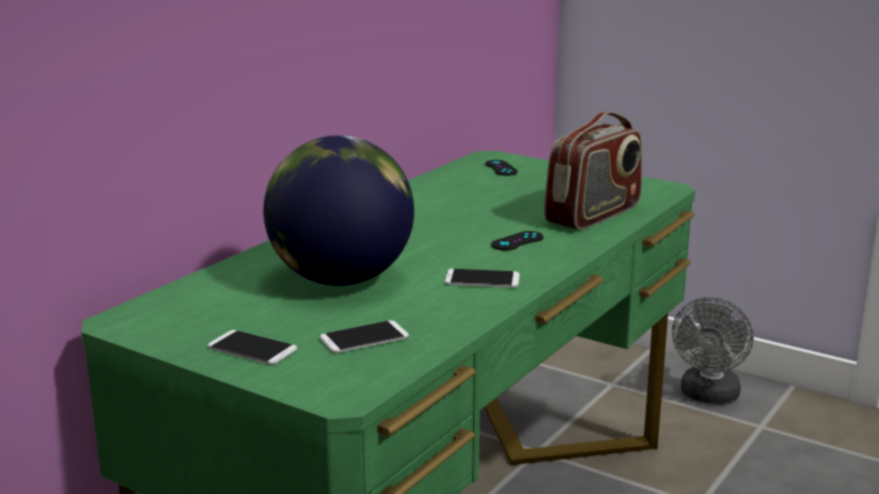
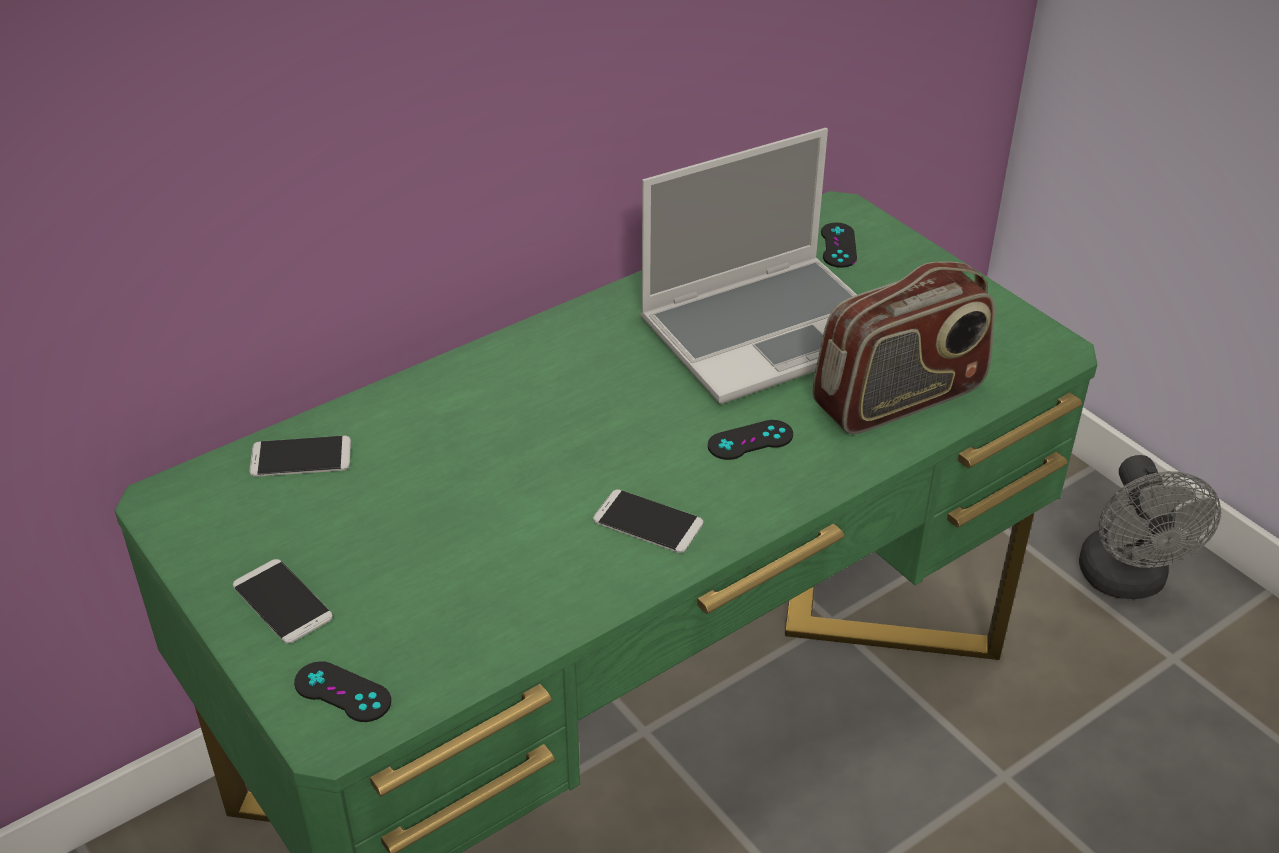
camera: 20 degrees right, 20 degrees up
globe [263,135,414,286] -> none
phone [320,320,409,353] -> phone moved to [249,436,351,477]
grey fan [672,297,753,404] -> grey fan turned 45 degrees counterclockwise [1079,455,1221,599]
none -> black game controller [294,661,391,722]
none -> laptop [640,128,857,404]

